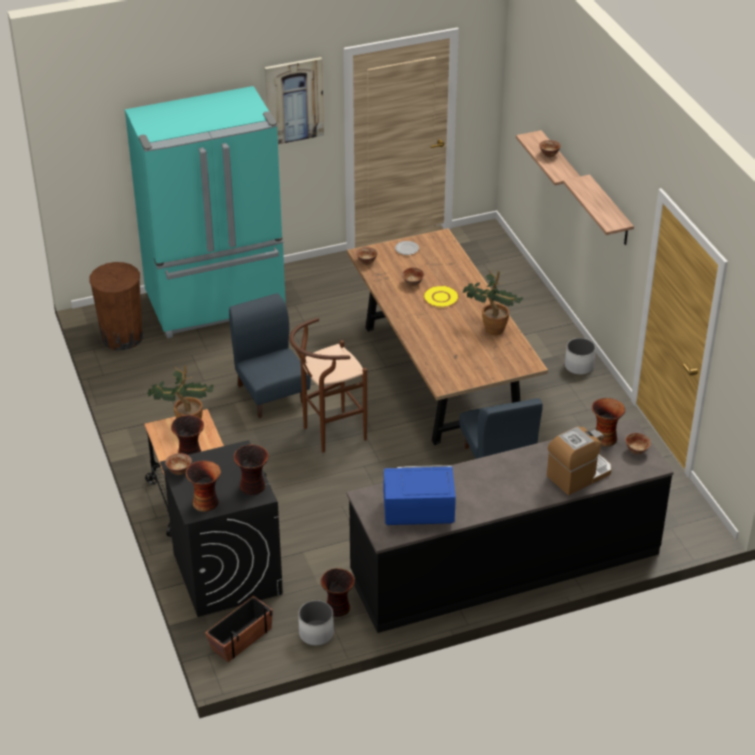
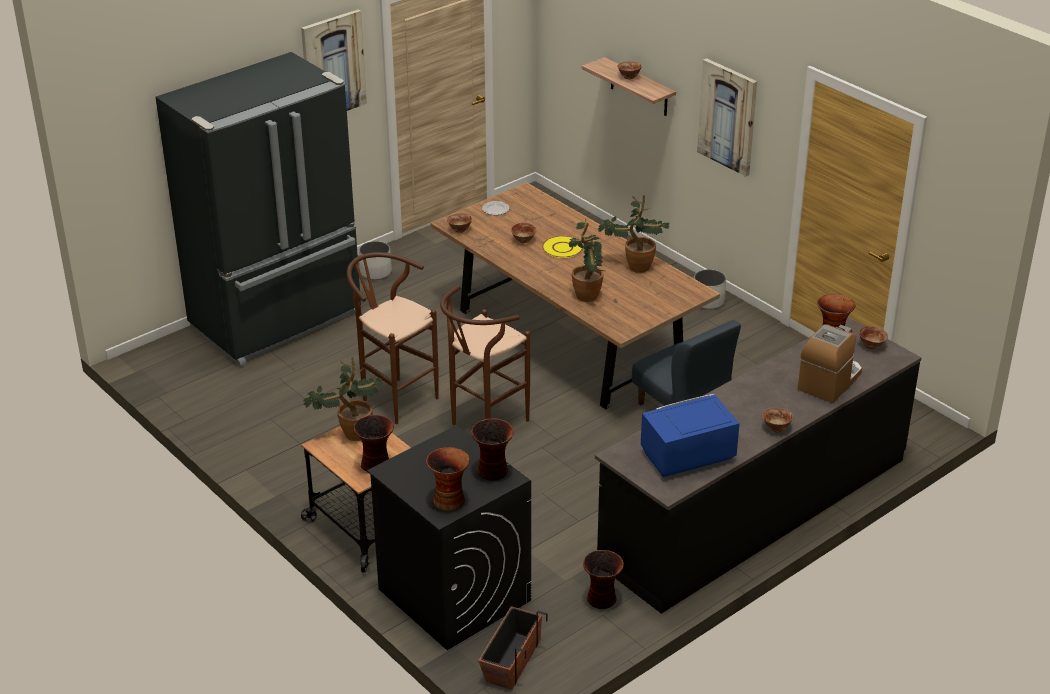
camera: 20 degrees left, 5 degrees down
brown trash can [89,262,143,350] -> none
turquoise fridge [125,86,286,338] -> black fridge [156,52,362,367]
bowl [165,453,192,475] -> bowl moved to [762,407,793,432]
blue chair [229,293,311,418] -> brown stool [347,252,439,424]
white planter [298,600,334,646] -> white planter moved to [359,241,392,280]
shelf [563,174,634,245] -> picture [697,58,757,177]
none -> potted plant [569,218,604,302]

